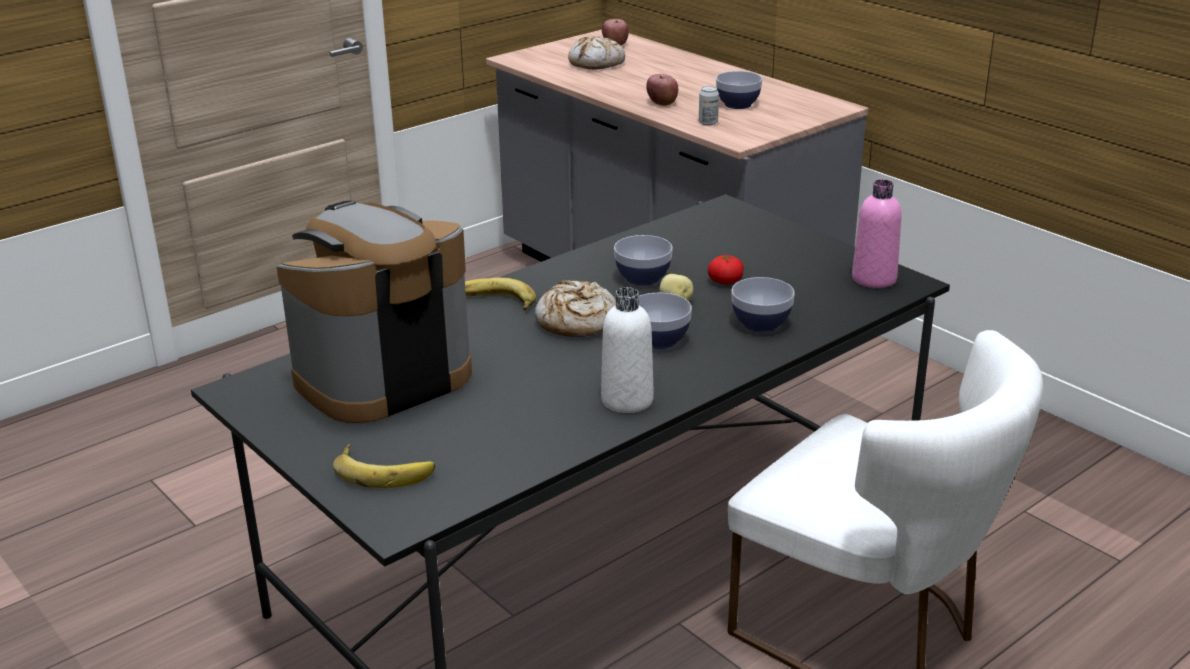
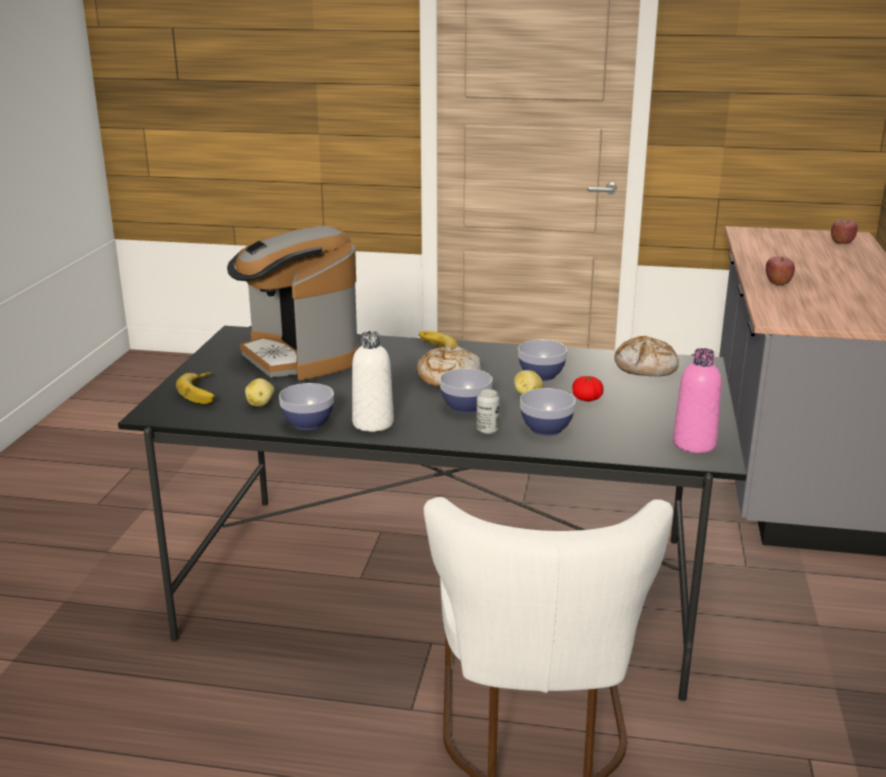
camera: 50 degrees right, 5 degrees down
coffee machine [277,201,472,423] -> coffee machine turned 135 degrees counterclockwise [227,226,359,380]
bread [568,36,625,69] -> bread moved to [614,336,679,376]
can [699,86,719,126] -> can moved to [476,389,499,434]
bowl [716,71,762,109] -> bowl moved to [279,383,334,430]
none -> potato [245,378,274,407]

